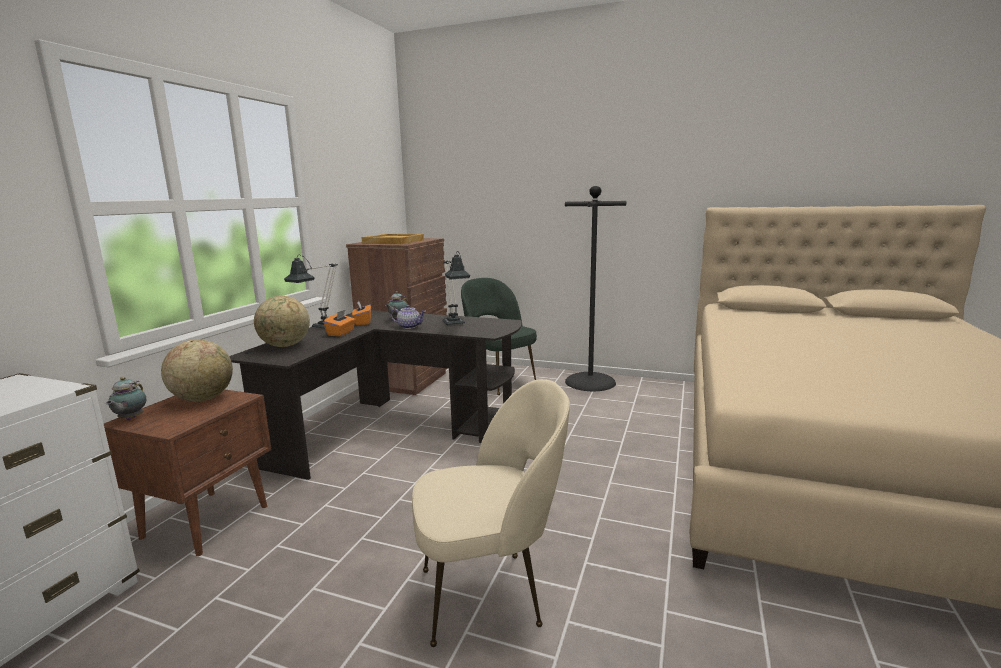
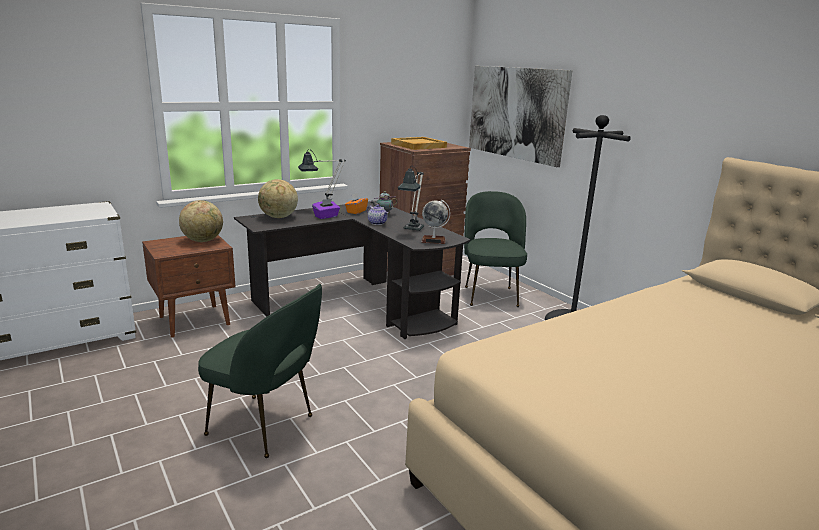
camera: 35 degrees right, 5 degrees up
teapot [106,377,146,420] -> none
orange tissue box [323,309,356,336] -> purple tissue box [312,199,340,219]
beige chair [412,379,570,647] -> green chair [198,284,322,458]
none -> globe [422,200,450,244]
none -> picture [469,66,572,167]

